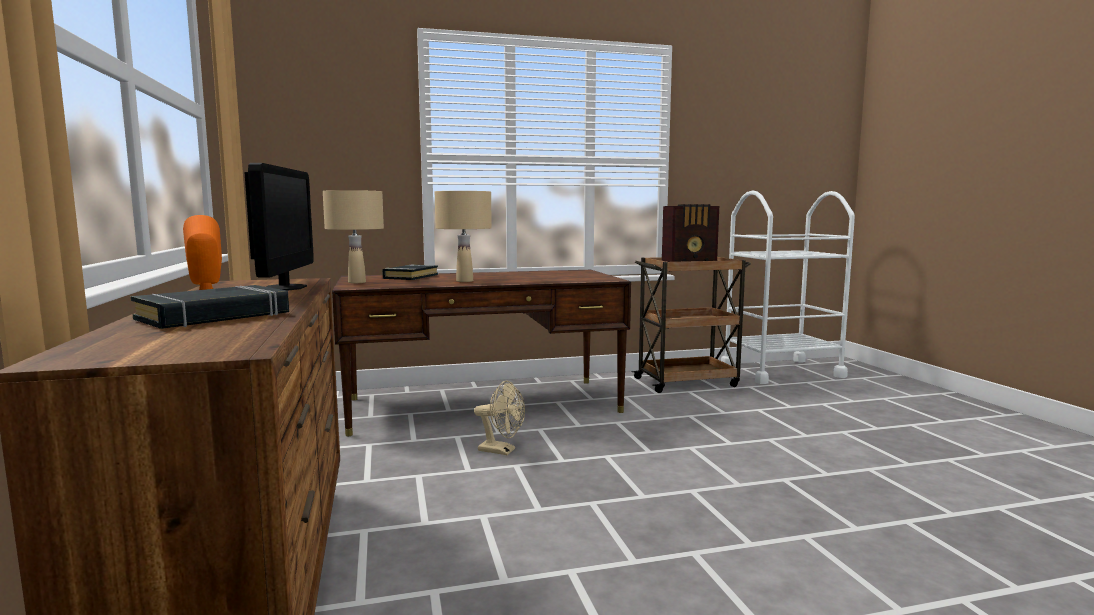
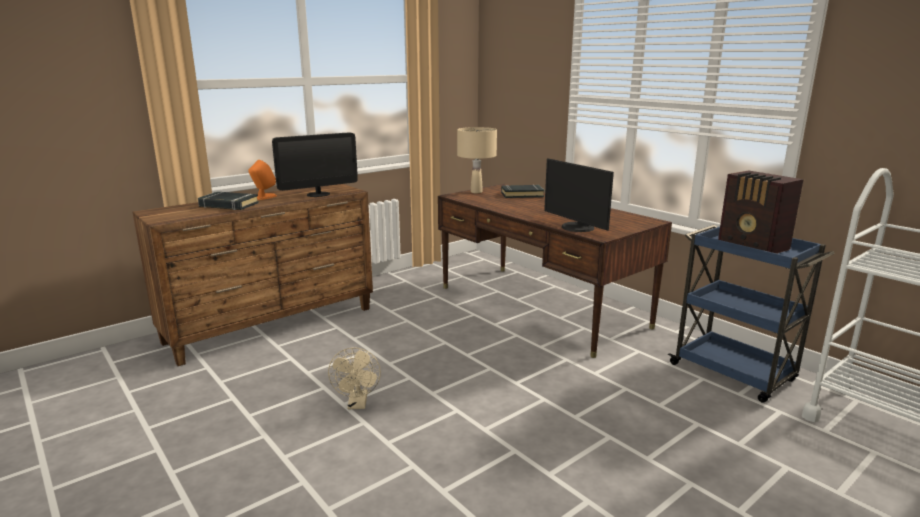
camera: 65 degrees right, 10 degrees up
beige table lamp [435,191,492,282] -> none
beige fan [474,381,525,455] -> beige fan moved to [328,347,381,409]
brown cart [631,256,751,393] -> blue cart [668,225,834,403]
none -> monitor [544,158,614,232]

